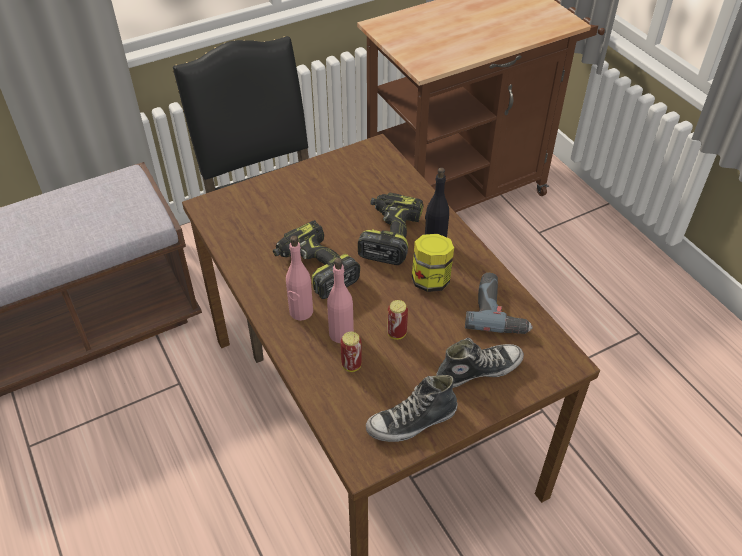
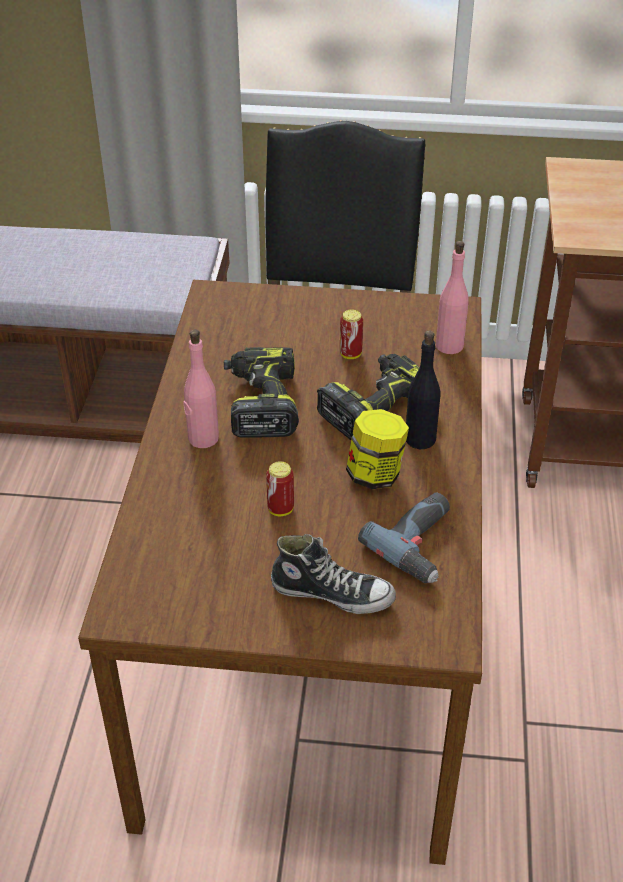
camera: 35 degrees right, 5 degrees down
pink bottle [327,258,354,343] -> pink bottle moved to [436,241,468,354]
can [341,332,362,372] -> can moved to [340,309,363,359]
shoe [366,375,457,442] -> none

